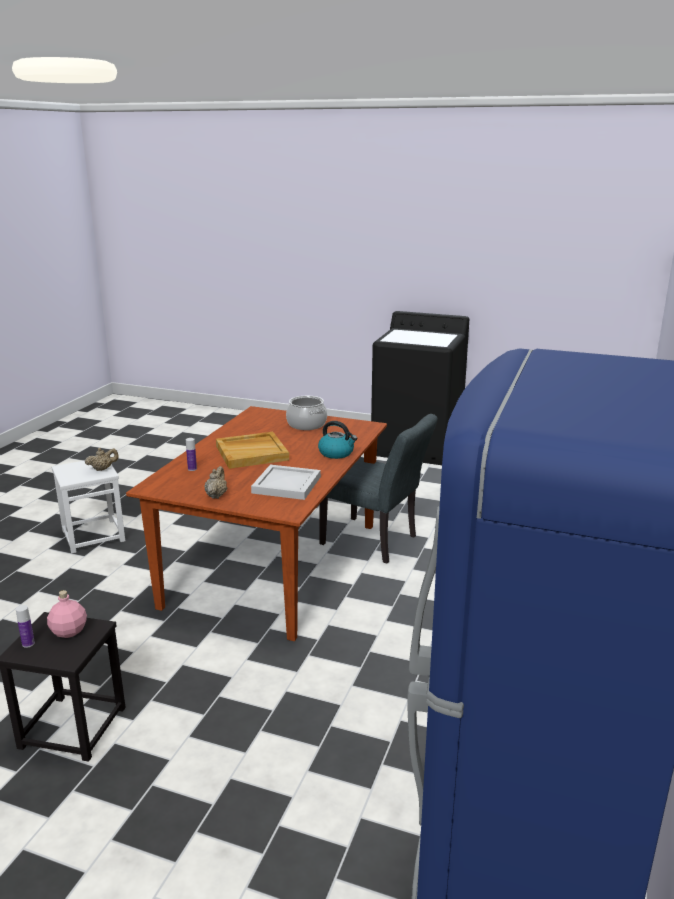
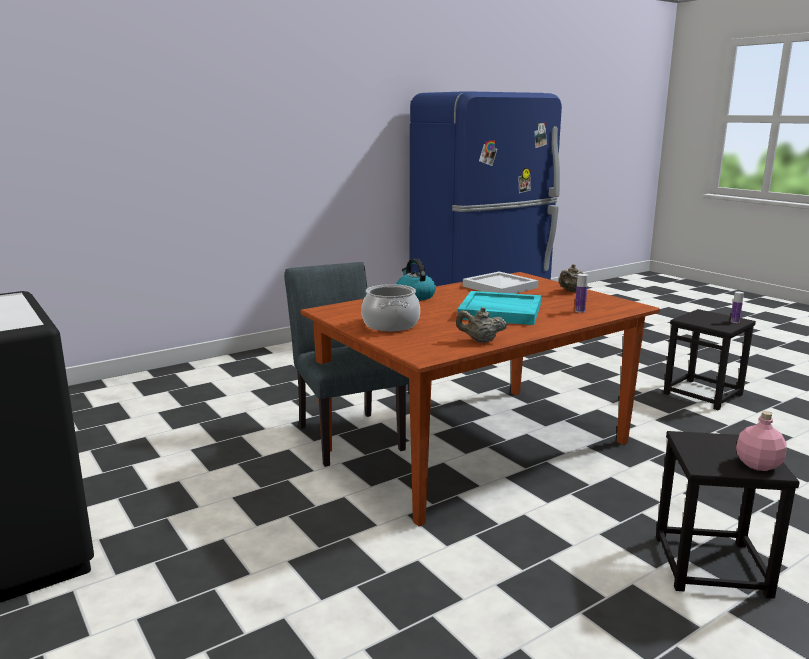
camera: 145 degrees left, 5 degrees down
pink bottle [47,590,87,638] -> pink bottle moved to [736,411,787,471]
white stool [51,461,125,553] -> black stool [656,431,800,599]
beige teapot [85,448,119,471] -> beige teapot moved to [456,307,507,343]
beige tray [216,432,289,469] -> turquoise tray [457,291,541,325]

